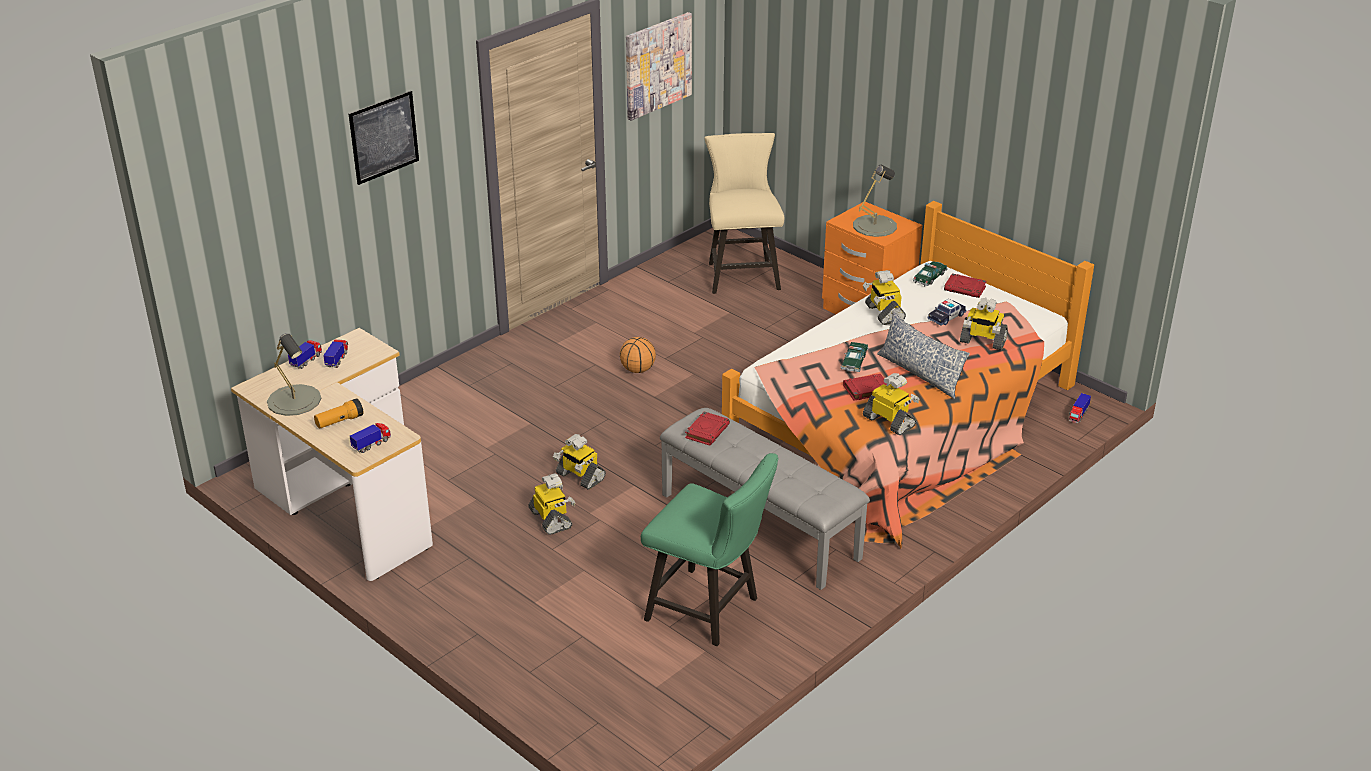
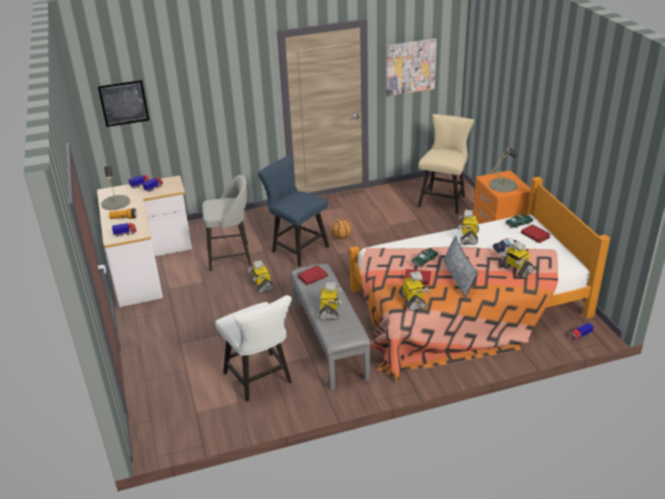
camera: 30 degrees right, 0 degrees up
picture [349,91,419,185] -> picture moved to [98,80,149,127]
toy robot [529,473,575,535] -> toy robot moved to [319,282,342,320]
green chair [641,453,778,646] -> white chair [215,295,292,401]
none -> grey stool [202,175,252,271]
none -> blue chair [258,155,329,267]

